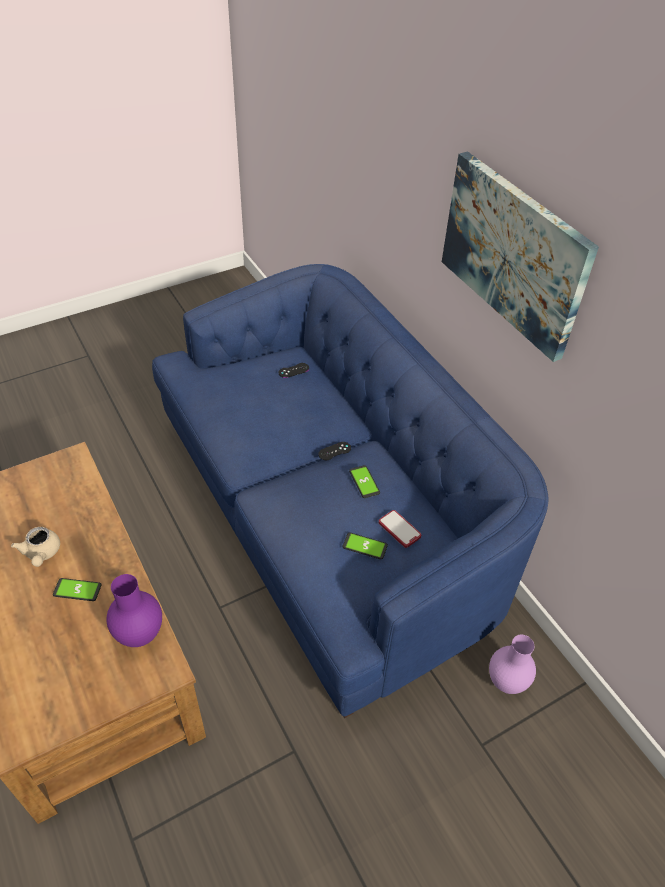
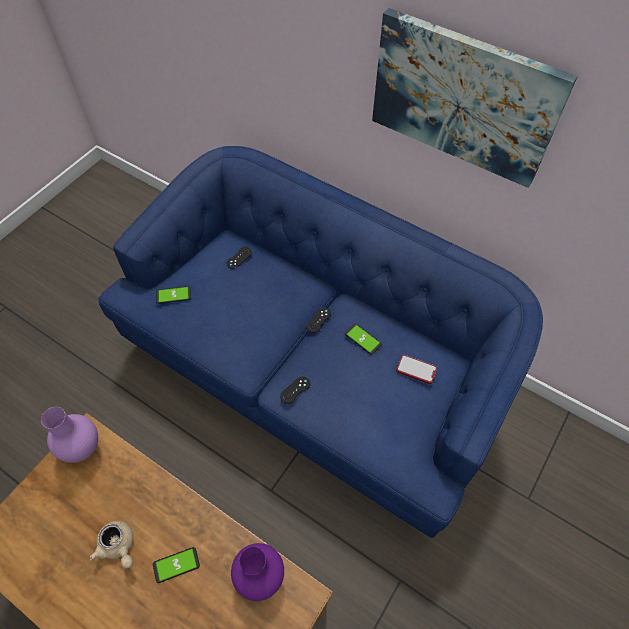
camera: 25 degrees left, 10 degrees up
phone [343,532,388,559] -> phone moved to [156,286,191,304]
purple vase [489,635,536,694] -> purple vase moved to [41,407,98,463]
none -> black game controller [280,376,310,404]

